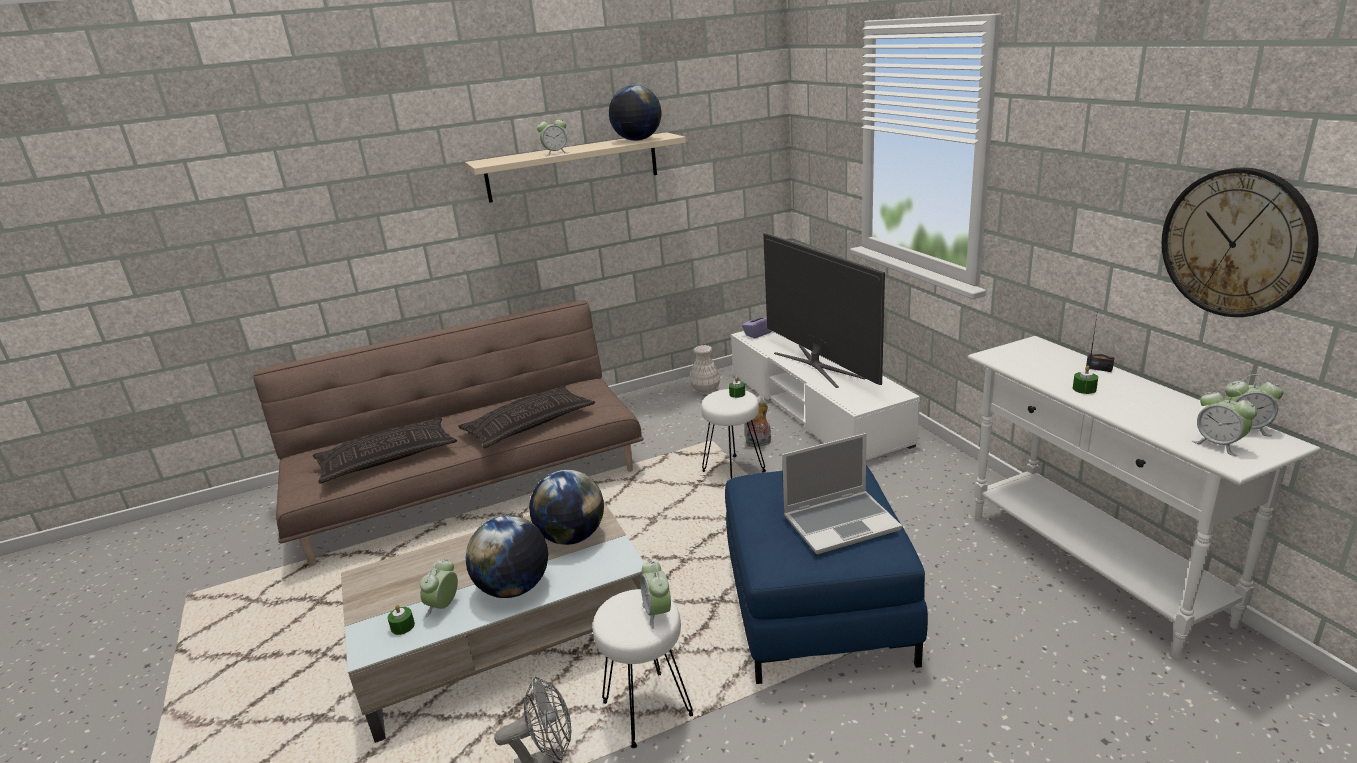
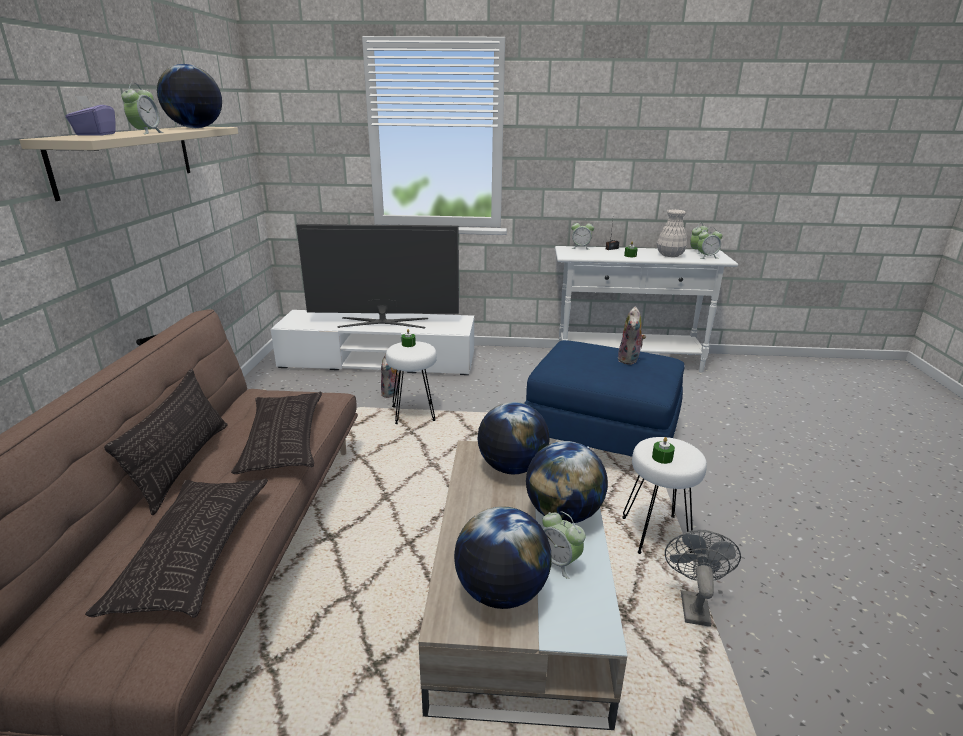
camera: 65 degrees left, 0 degrees up
green candle [388,605,415,635] -> green candle moved to [652,437,675,464]
alarm clock [641,560,671,629] -> alarm clock moved to [571,219,594,250]
white vase [690,345,720,394] -> white vase moved to [657,210,687,257]
purple tissue box [742,310,772,338] -> purple tissue box moved to [65,96,116,136]
laptop [782,433,902,554] -> plush toy [618,306,646,365]
wall clock [1162,167,1319,317] -> none
none -> pillow [104,369,228,515]
none -> globe [454,506,551,609]

